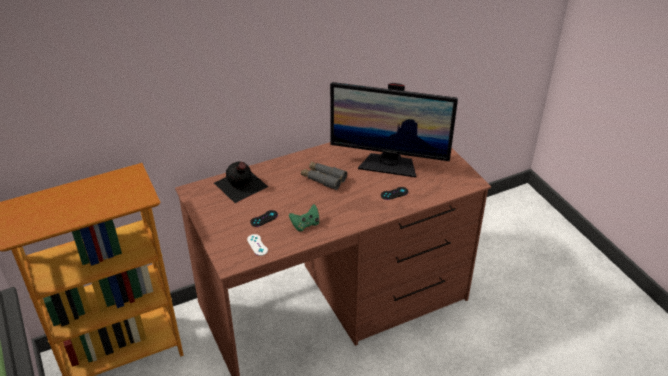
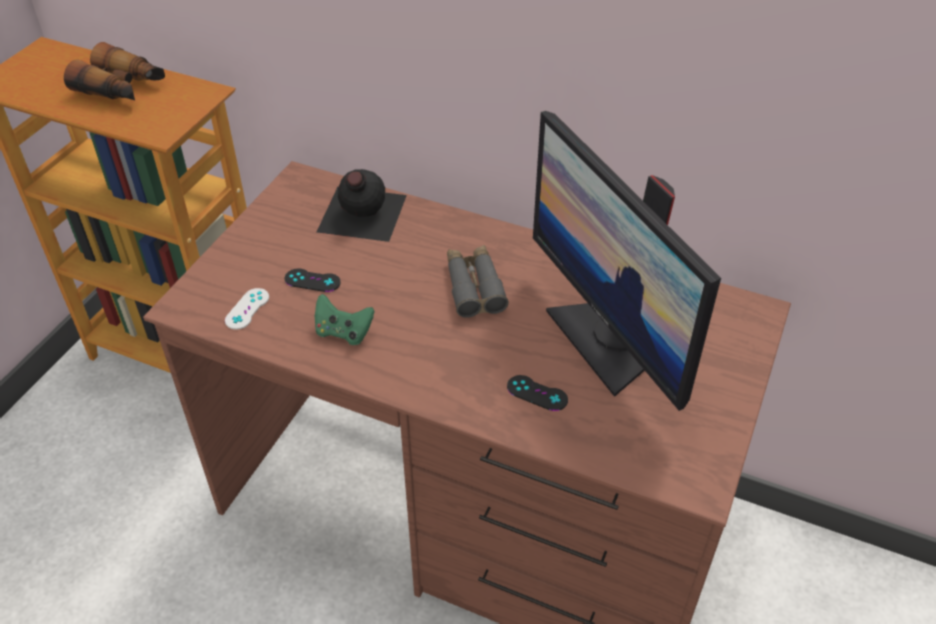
camera: 50 degrees right, 5 degrees up
none -> binoculars [64,42,165,100]

